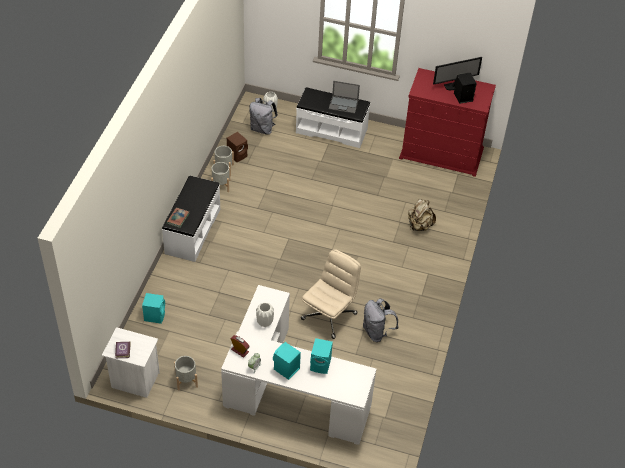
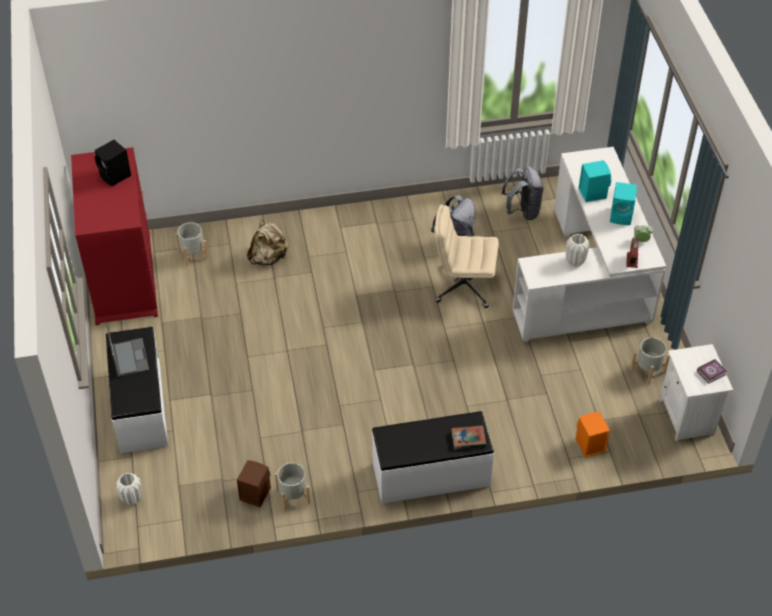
camera: 115 degrees left, 0 degrees up
turquoise speaker [142,293,165,324] -> orange speaker [575,412,610,458]
grey planter [211,162,230,192] -> grey planter moved to [175,222,209,266]
grey backpack [249,98,278,135] -> grey backpack moved to [501,166,543,220]
monitor [433,57,482,90] -> none

